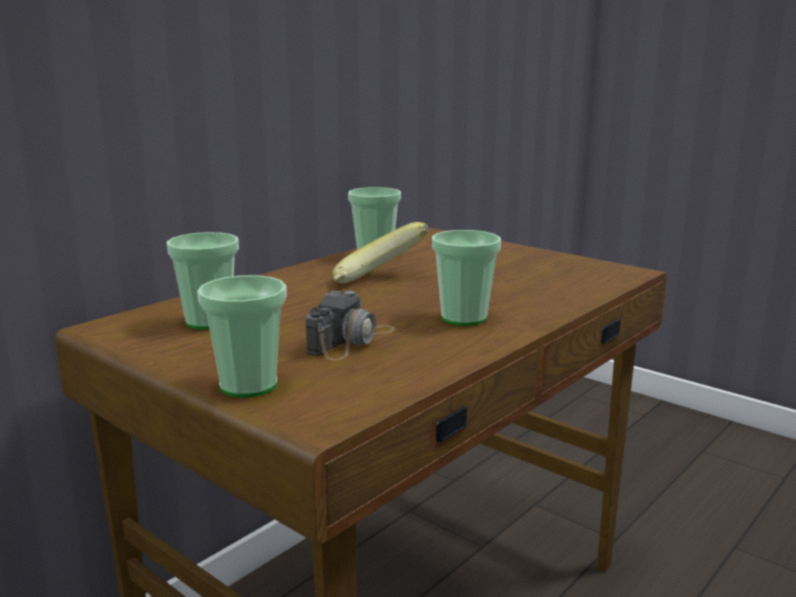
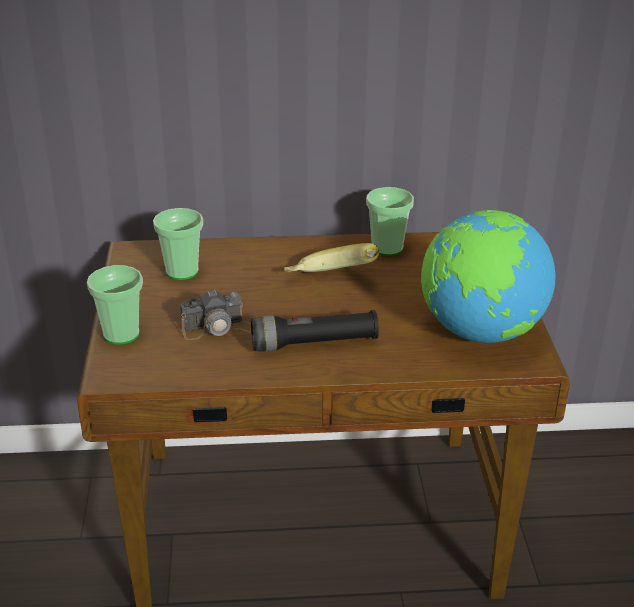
camera: 45 degrees right, 15 degrees up
cup [432,230,501,326] -> black flashlight [251,310,379,352]
none -> globe [421,210,556,343]

